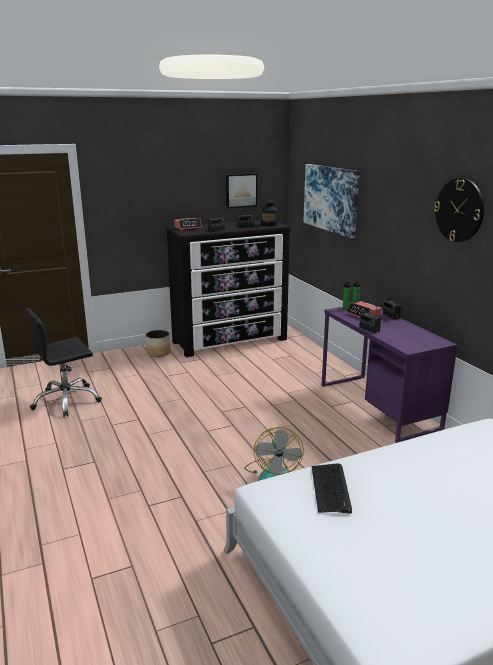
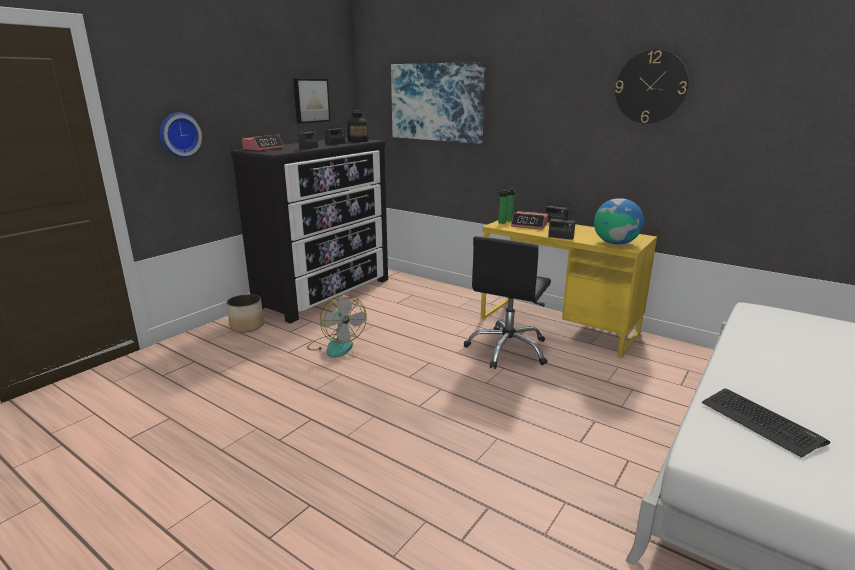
camera: 30 degrees left, 0 degrees up
black office chair [26,308,102,417] -> black office chair moved to [464,236,551,369]
fan [245,427,304,481] -> fan moved to [307,295,367,358]
purple desk [322,303,457,443] -> yellow desk [481,221,657,358]
none -> wall clock [160,112,202,158]
none -> globe [594,198,644,244]

